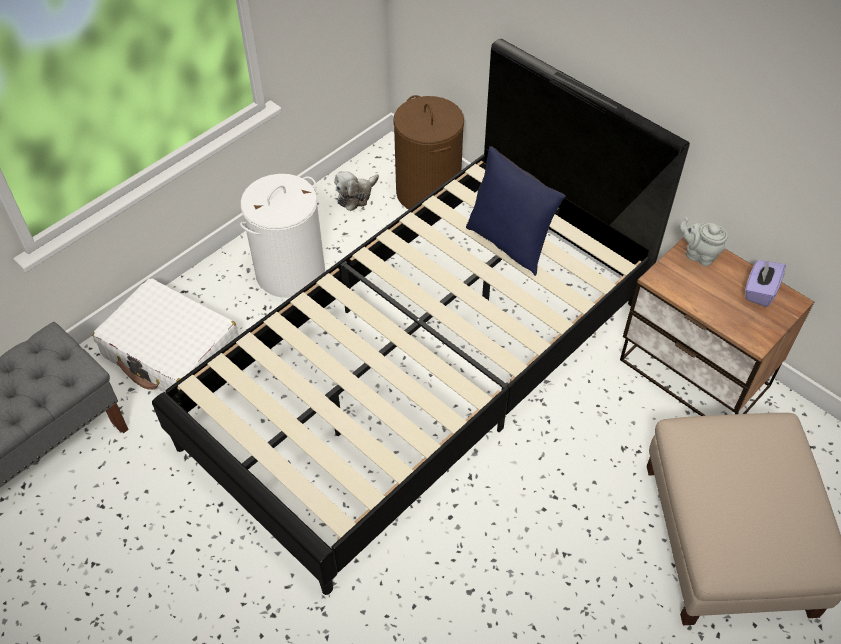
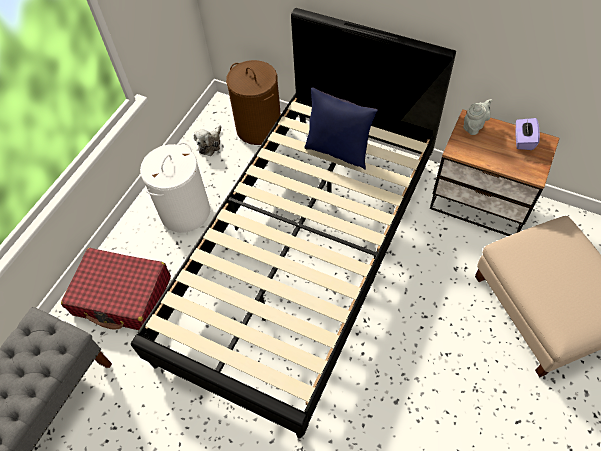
camera: 15 degrees left, 5 degrees up
white suitcase [93,278,239,392] -> red suitcase [61,248,171,330]
grey teapot [679,217,728,266] -> grey teapot turned 120 degrees clockwise [463,99,493,135]

